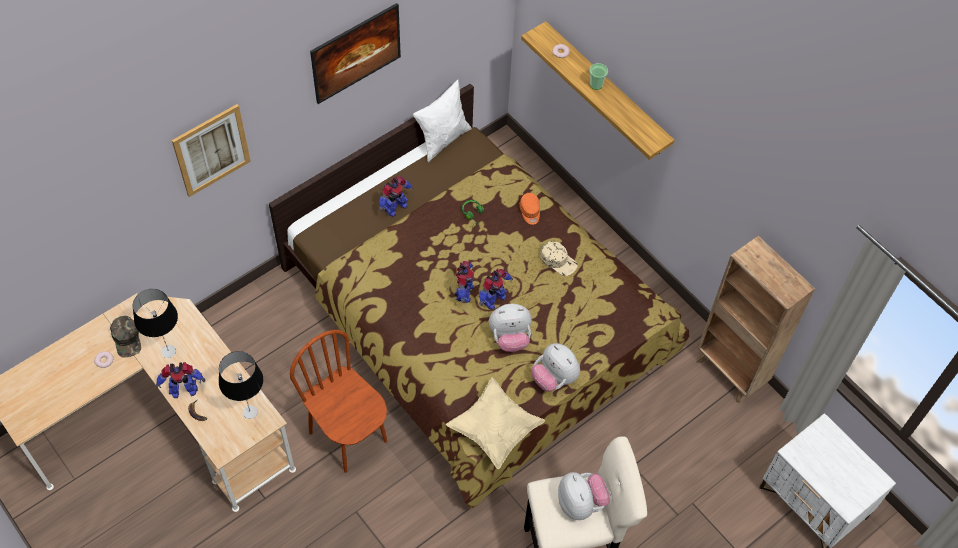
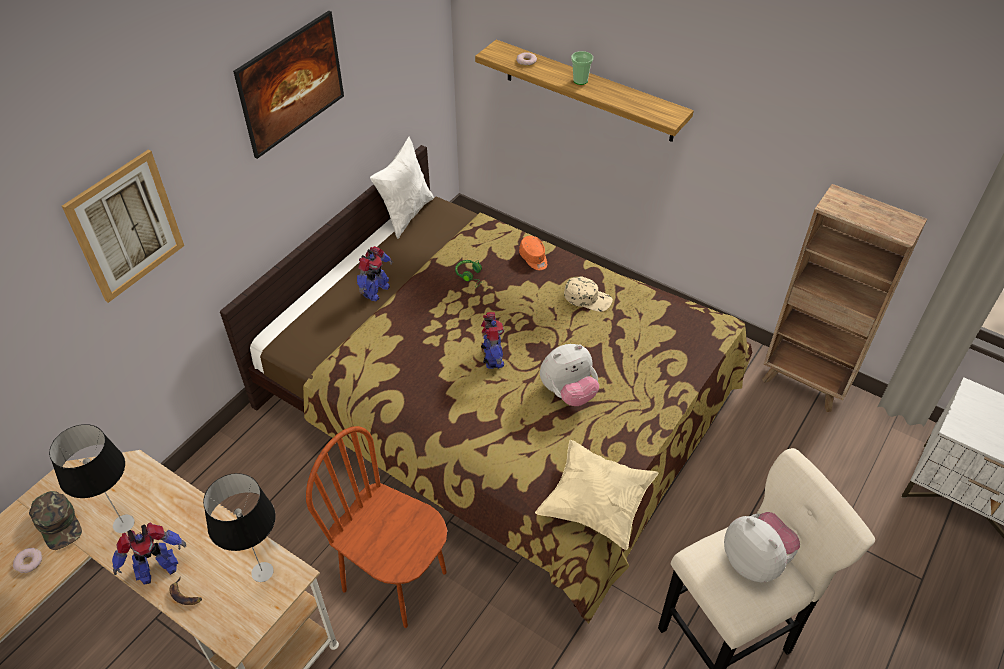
camera: 15 degrees left, 10 degrees down
toy robot [479,269,513,310] -> none
plush toy [531,343,580,392] -> none

